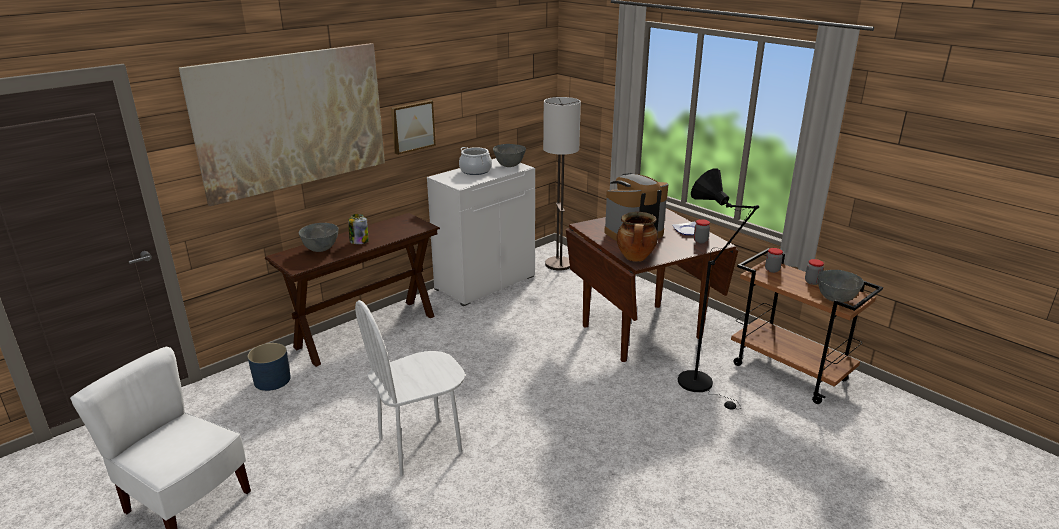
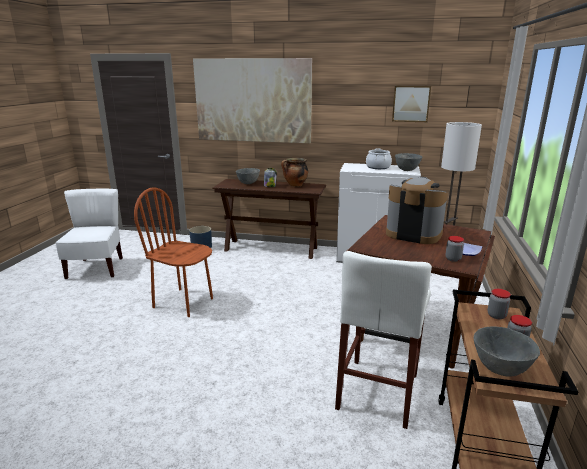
camera: 55 degrees right, 5 degrees down
white chair [355,300,465,476] -> brown chair [134,187,213,317]
picture [391,100,436,155] -> picture moved to [392,86,431,122]
cooking pot [617,212,658,262] -> cooking pot moved to [281,158,308,187]
black floor lamp [678,168,759,410] -> white stool [335,251,432,429]

